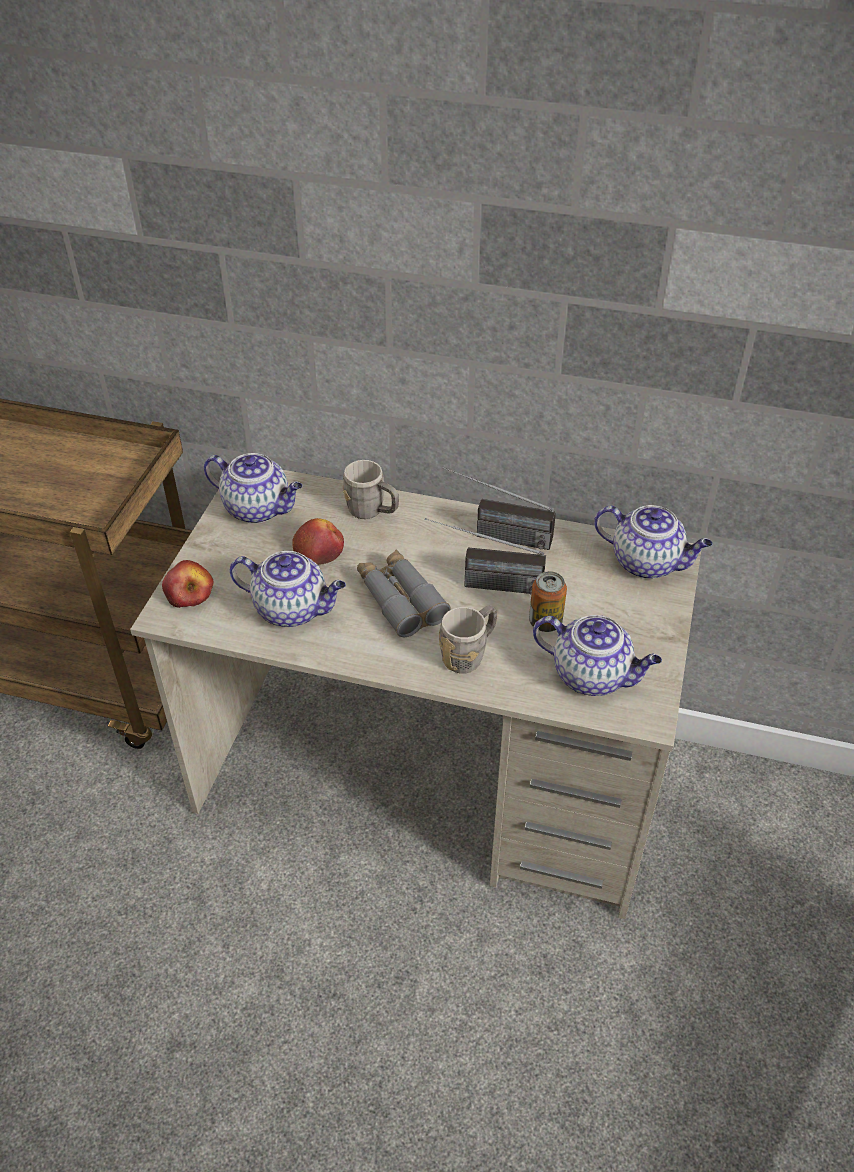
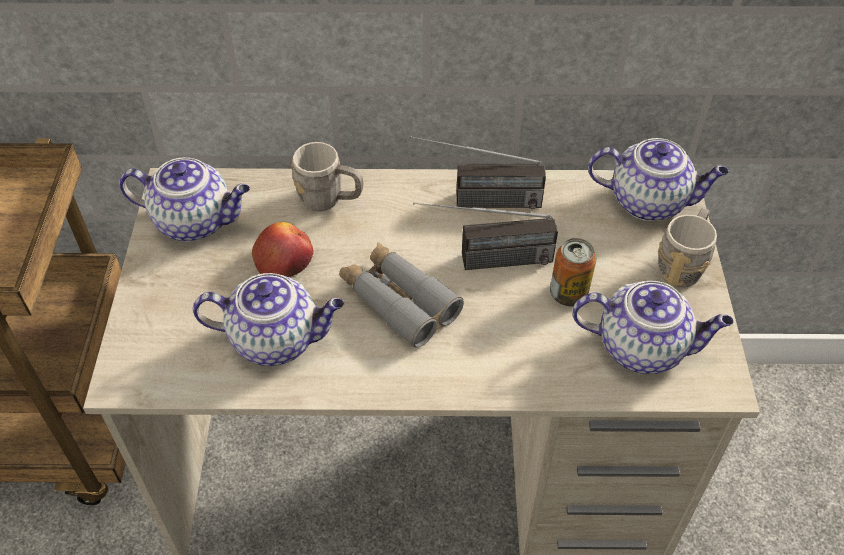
camera: 15 degrees left, 5 degrees up
apple [162,560,213,608] -> none
grey mug [439,605,497,673] -> grey mug moved to [658,208,717,287]

